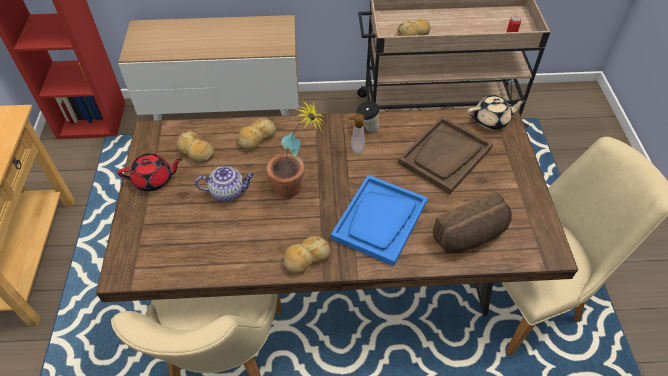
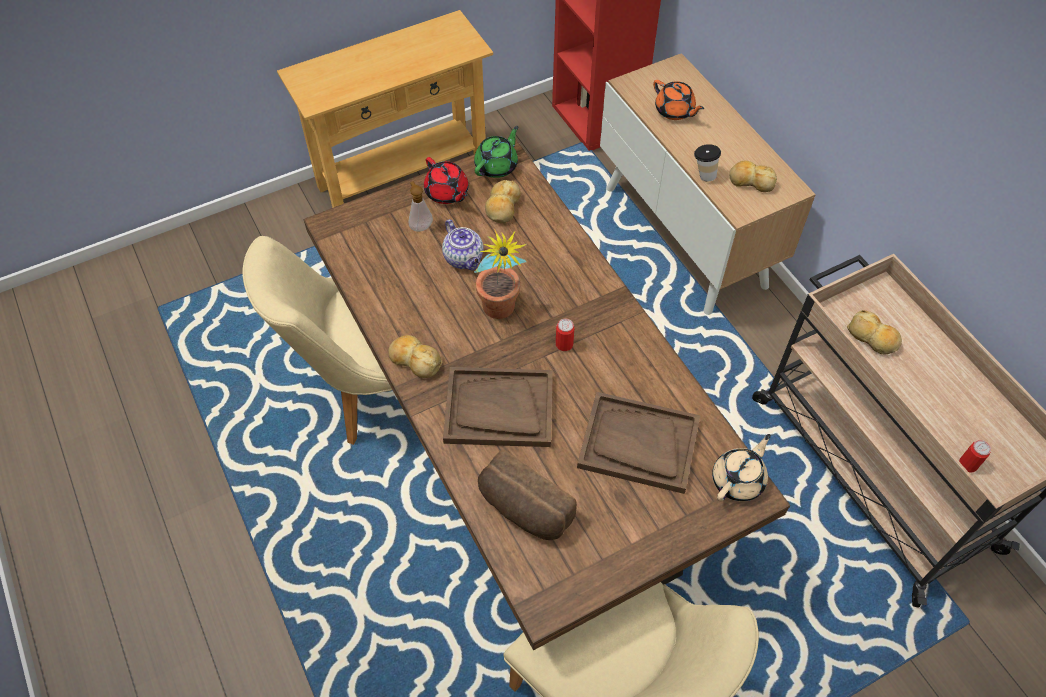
camera: 65 degrees right, 5 degrees up
bread [238,118,276,151] -> bread moved to [729,161,777,192]
blue tray [331,175,428,266] -> brown tray [443,367,553,447]
soap dispenser [348,114,365,154] -> soap dispenser moved to [408,181,433,232]
cup [356,101,379,132] -> cup moved to [694,144,721,181]
beige teapot [467,95,526,130] -> beige teapot turned 105 degrees counterclockwise [712,434,771,502]
none -> green teapot [474,126,518,178]
none -> can [556,318,574,351]
none -> orange teapot [653,80,704,120]

